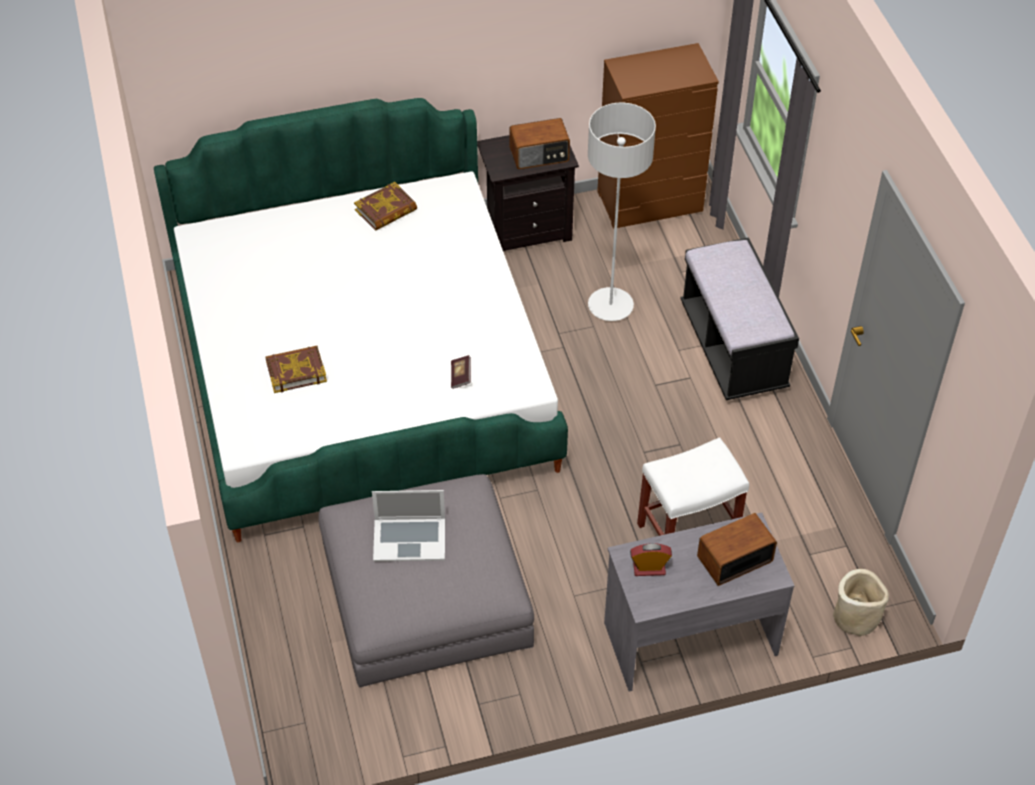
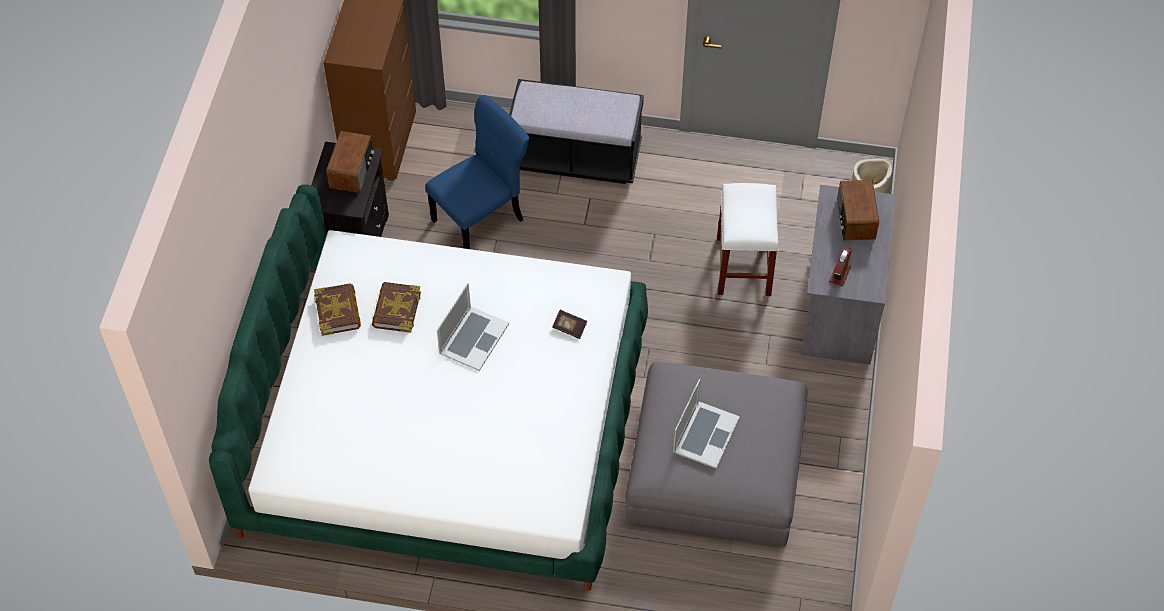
camera: 65 degrees left, 5 degrees up
book [265,346,327,393] -> book moved to [372,282,421,333]
grey floor lamp [588,103,656,321] -> blue chair [425,95,529,249]
none -> laptop [437,283,509,371]

